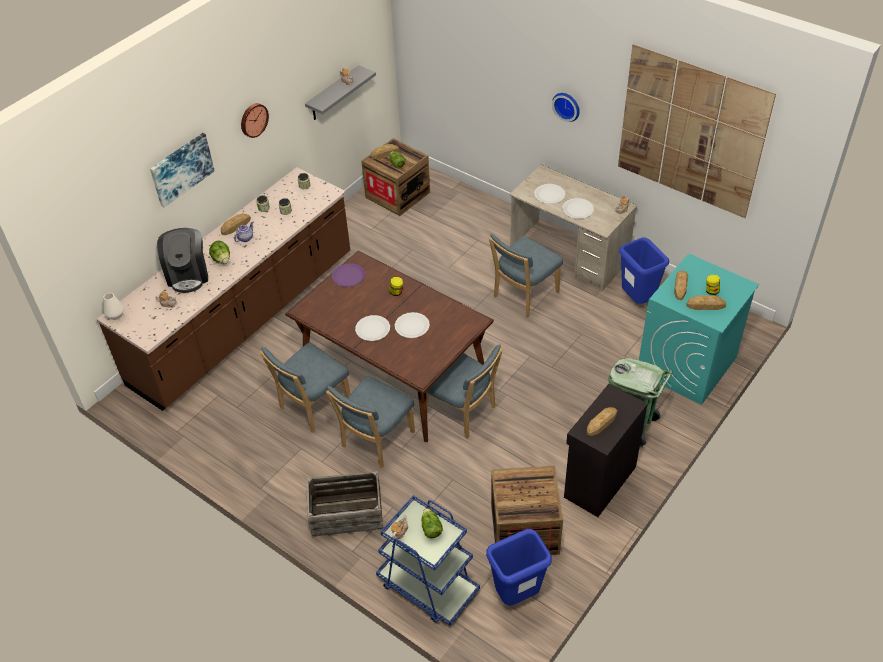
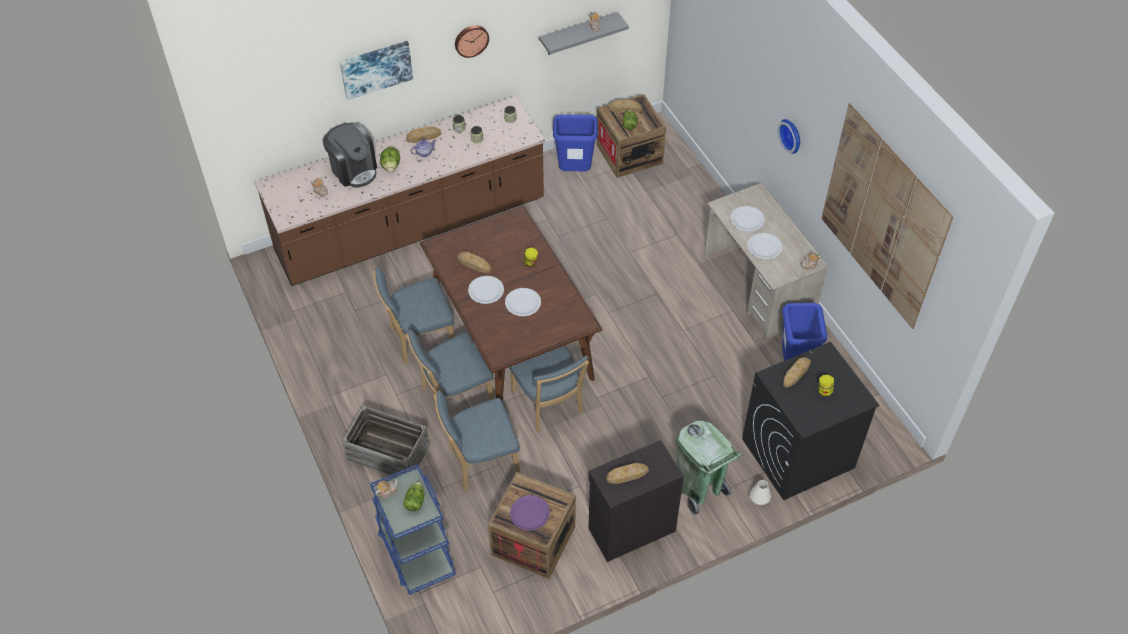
camera: 25 degrees right, 5 degrees up
white vase [103,293,124,320] -> white vase moved to [750,480,771,505]
coffee machine [157,228,208,293] -> coffee machine turned 60 degrees counterclockwise [323,122,377,188]
purple plate [332,263,365,287] -> purple plate moved to [510,495,550,530]
blue trash can [486,529,552,606] -> blue trash can moved to [553,115,598,171]
blue chair [489,234,563,317] -> blue chair moved to [434,390,520,491]
turquoise washing machine [639,254,759,405] -> black washing machine [742,342,879,500]
bread [686,295,726,310] -> bread moved to [457,252,491,273]

